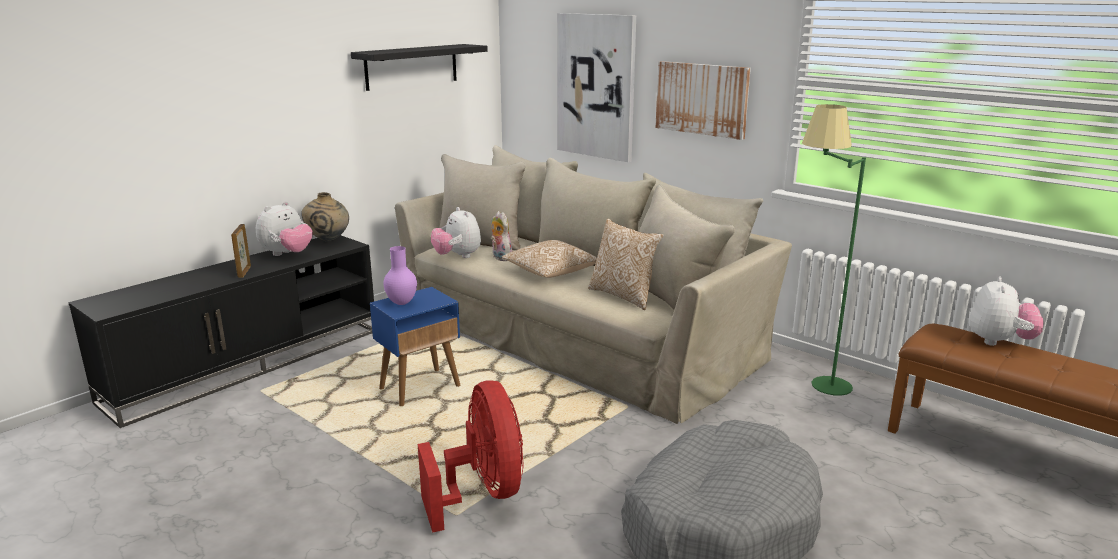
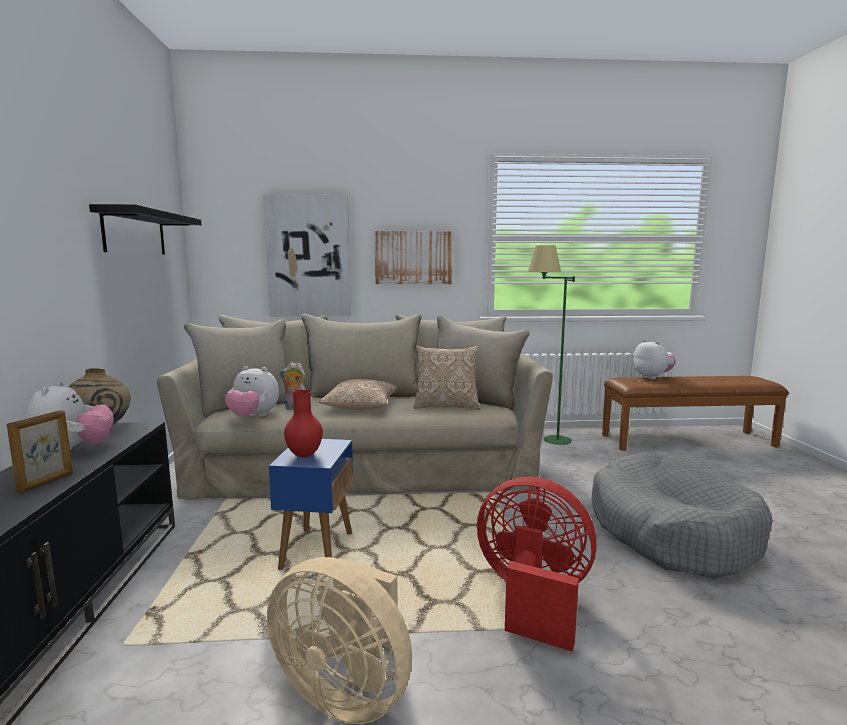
camera: 45 degrees left, 10 degrees down
picture frame [231,224,251,278] -> picture frame turned 105 degrees counterclockwise [7,410,73,493]
purple vase [383,246,417,305] -> red vase [284,390,323,458]
none -> beige fan [267,557,412,724]

